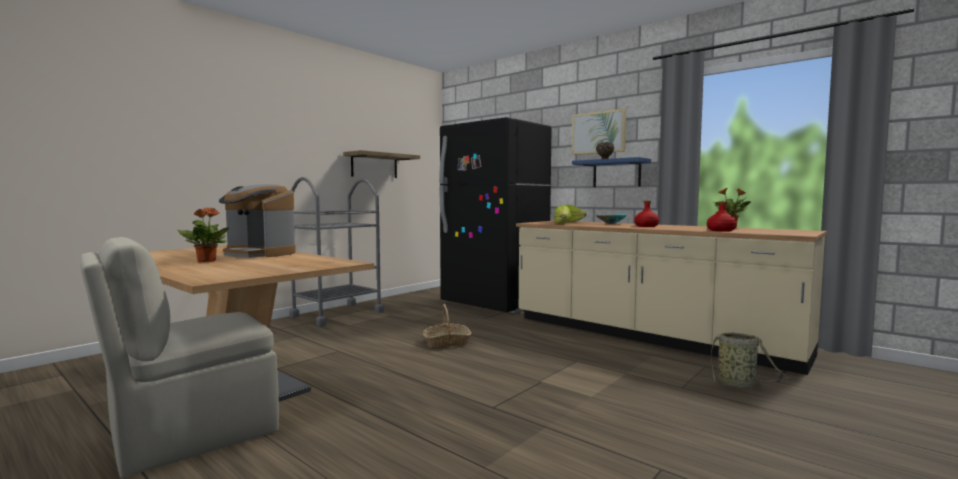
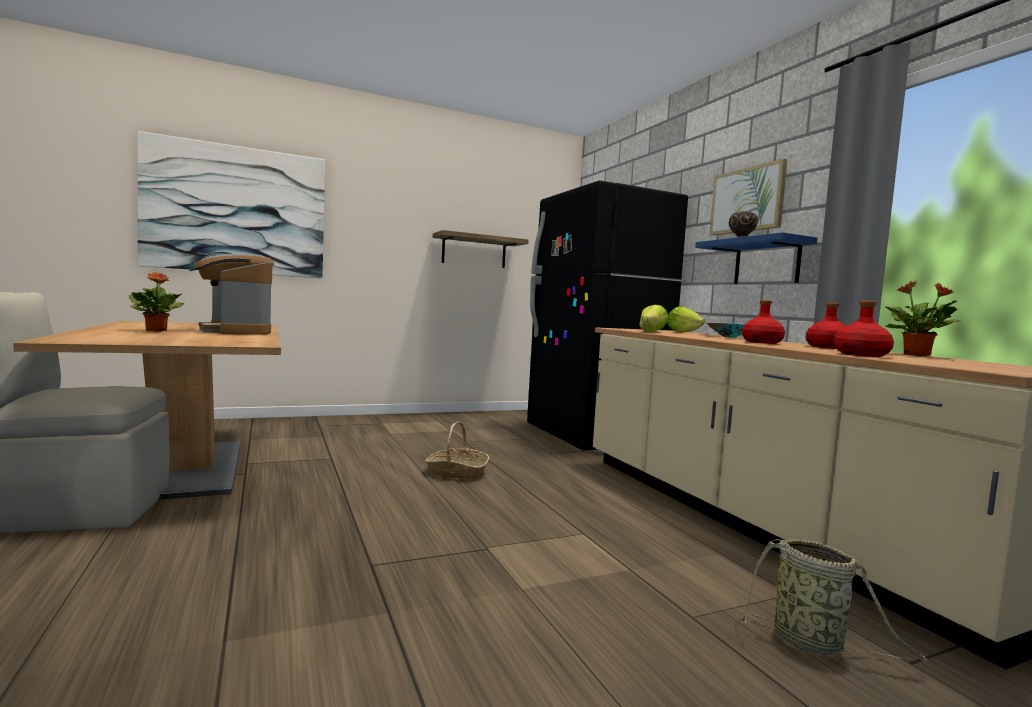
camera: 25 degrees right, 0 degrees up
grey cart [289,177,384,326] -> none
none -> picture [137,131,325,278]
none -> red bottle [806,303,846,349]

